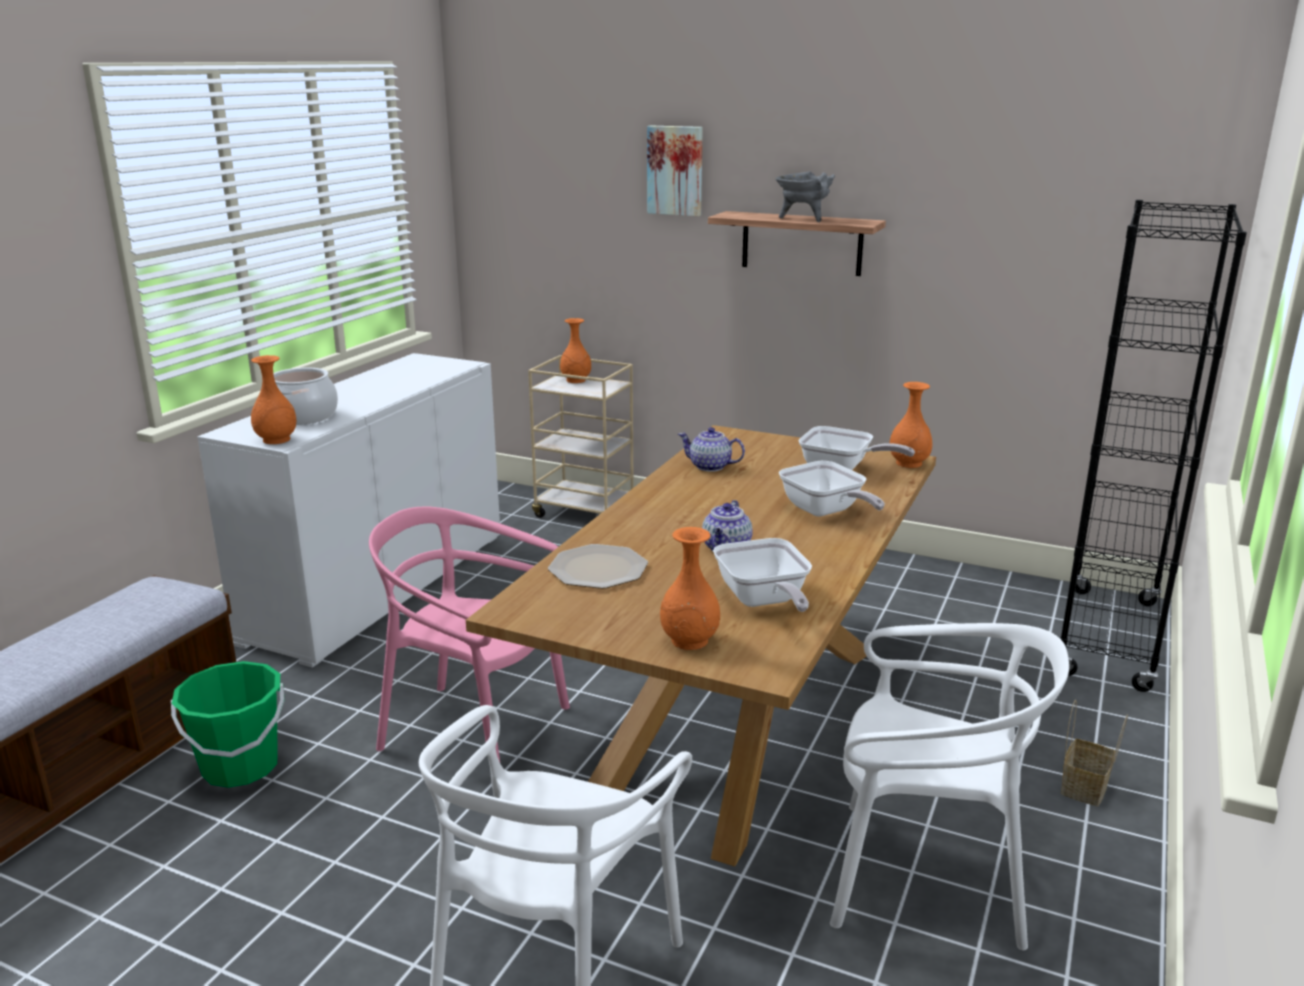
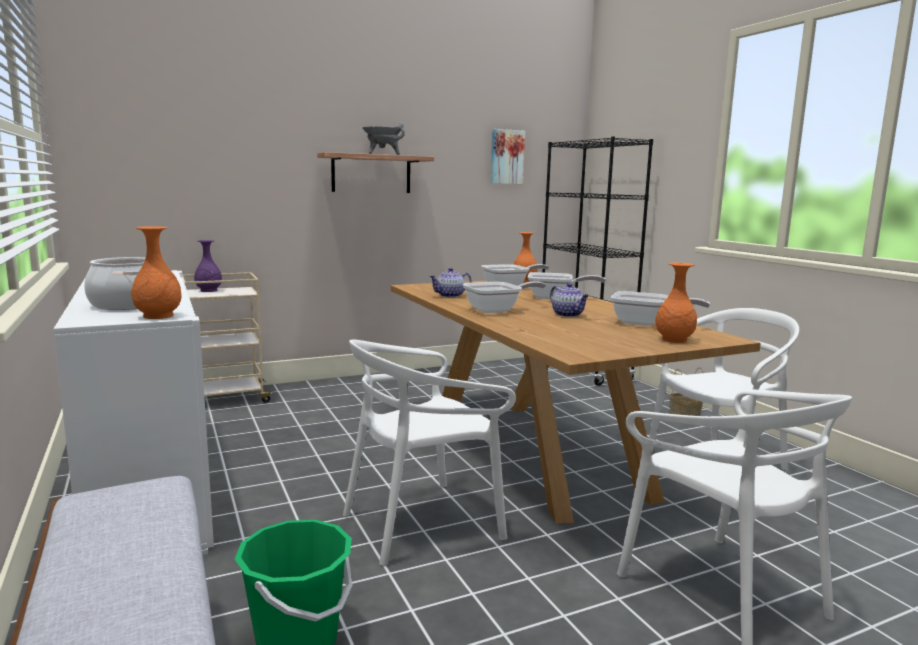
camera: 50 degrees left, 10 degrees down
pink chair [369,507,570,762] -> white chair [343,339,516,566]
plate [548,544,648,589] -> none
orange vase [560,318,591,383] -> purple vase [194,240,222,292]
picture [647,126,703,216] -> picture moved to [491,129,525,184]
none -> frying pan [463,281,546,313]

